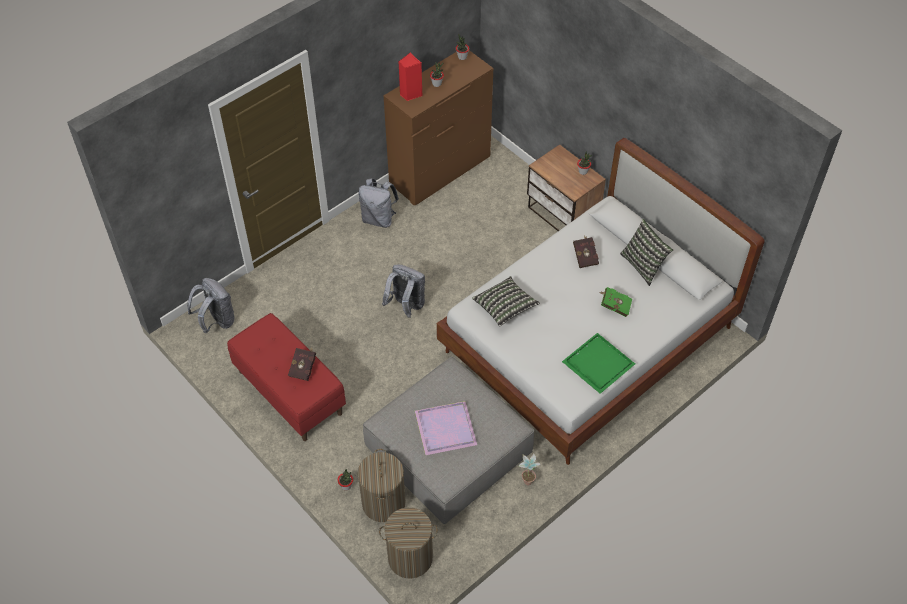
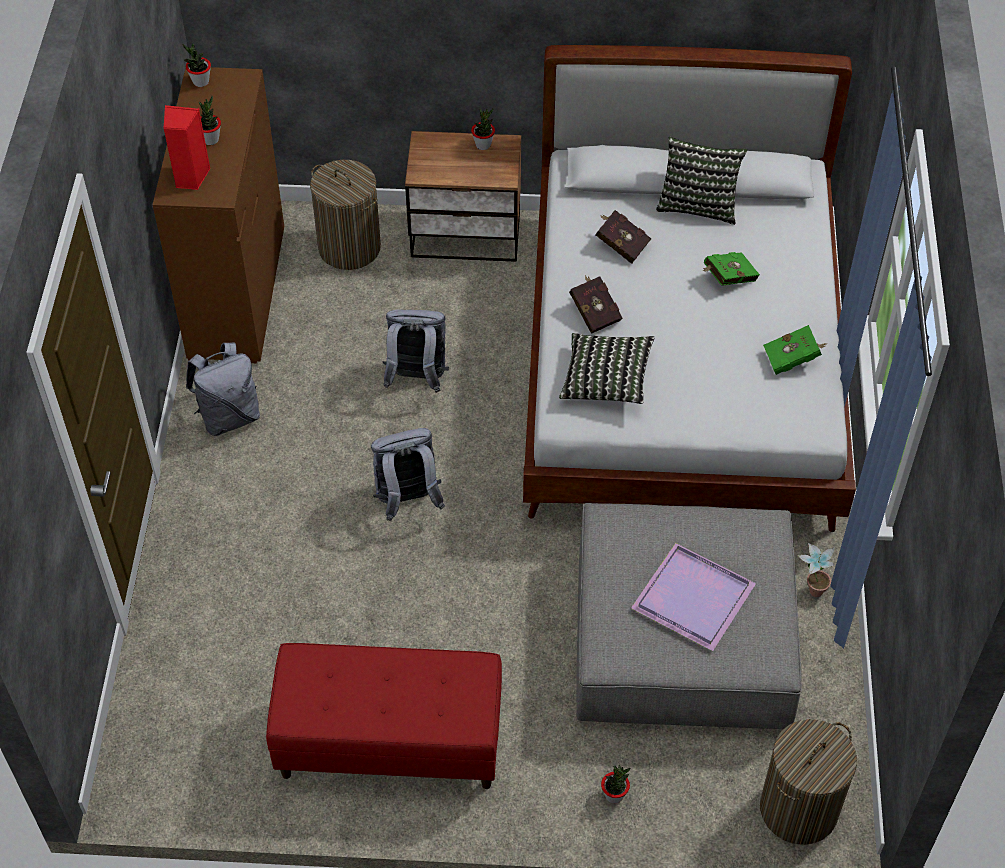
camera: 45 degrees left, 0 degrees up
grey backpack [187,278,234,333] -> grey backpack moved to [383,309,449,393]
red book [288,348,316,381] -> red book moved to [569,275,622,334]
laundry basket [358,449,405,522] -> laundry basket moved to [310,160,381,270]
green tray [562,333,635,394] -> green book [763,325,827,375]

